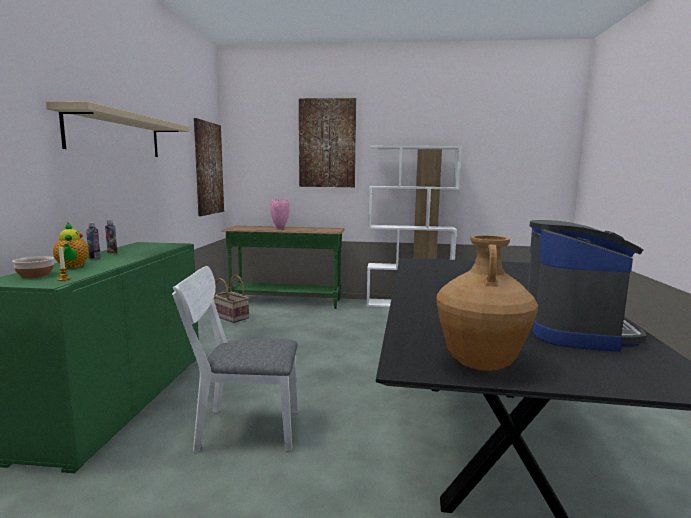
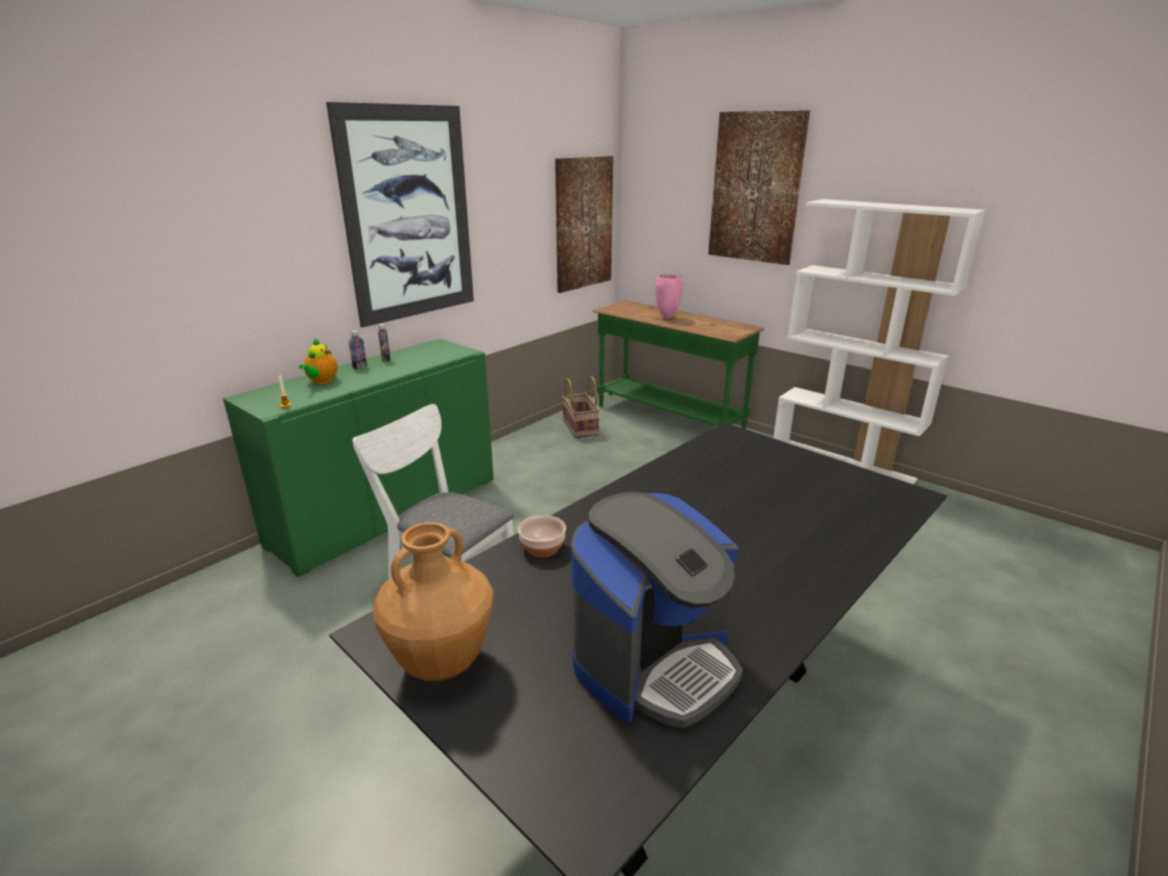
camera: 35 degrees right, 15 degrees up
bowl [12,256,54,278] -> bowl moved to [518,515,566,557]
beige shelf [46,101,189,157] -> picture [326,102,474,328]

